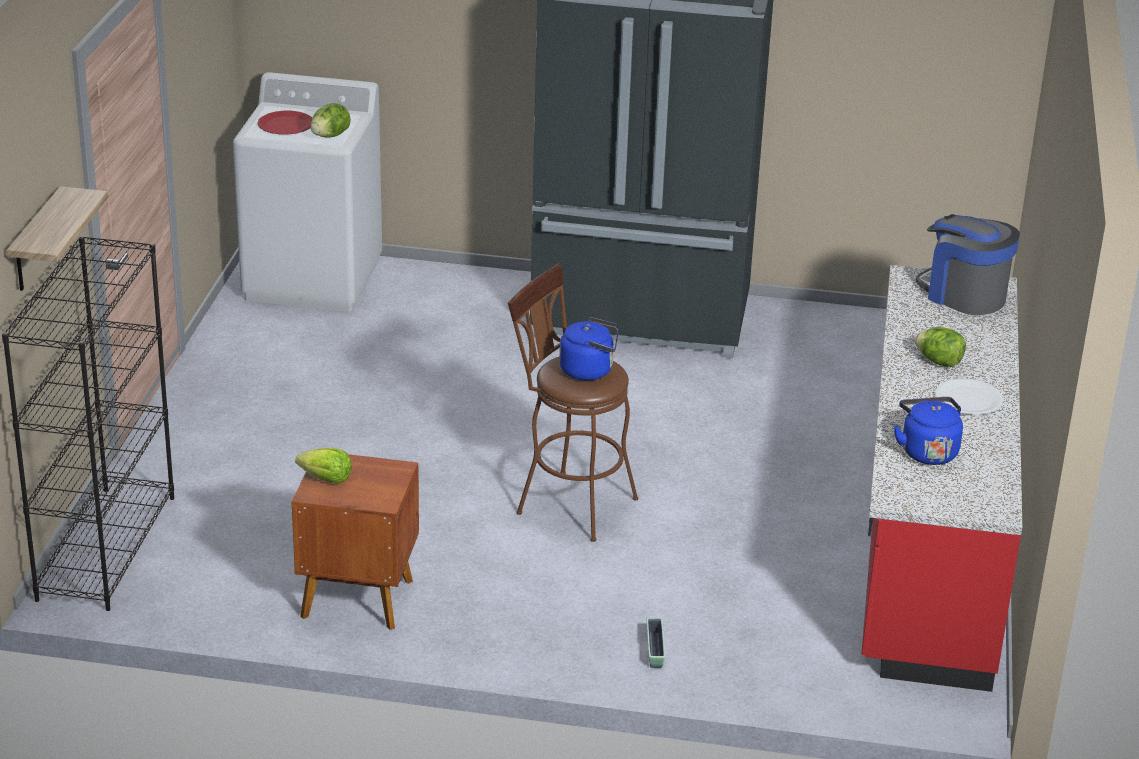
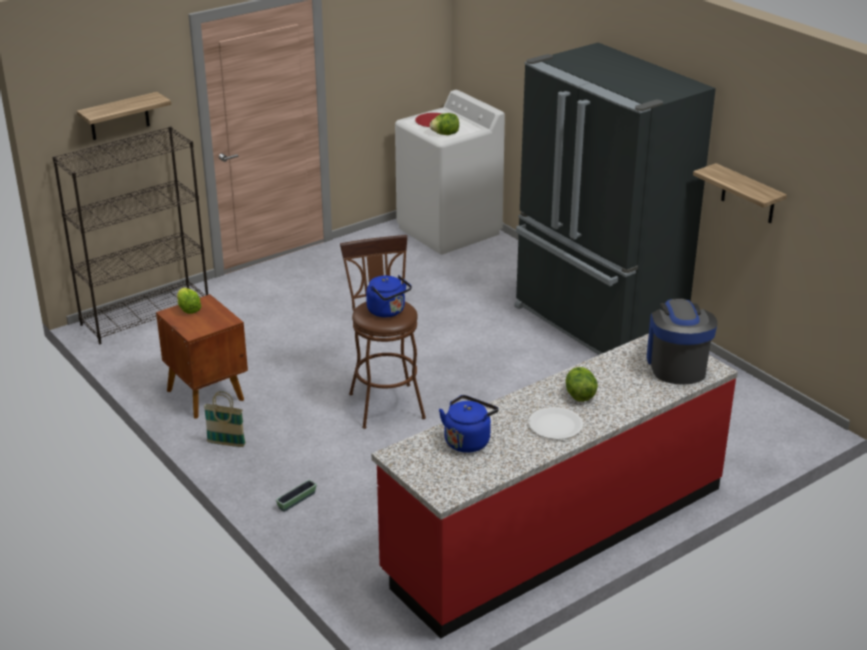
camera: 45 degrees right, 0 degrees up
none -> basket [204,391,246,447]
none -> shelf [693,163,787,223]

